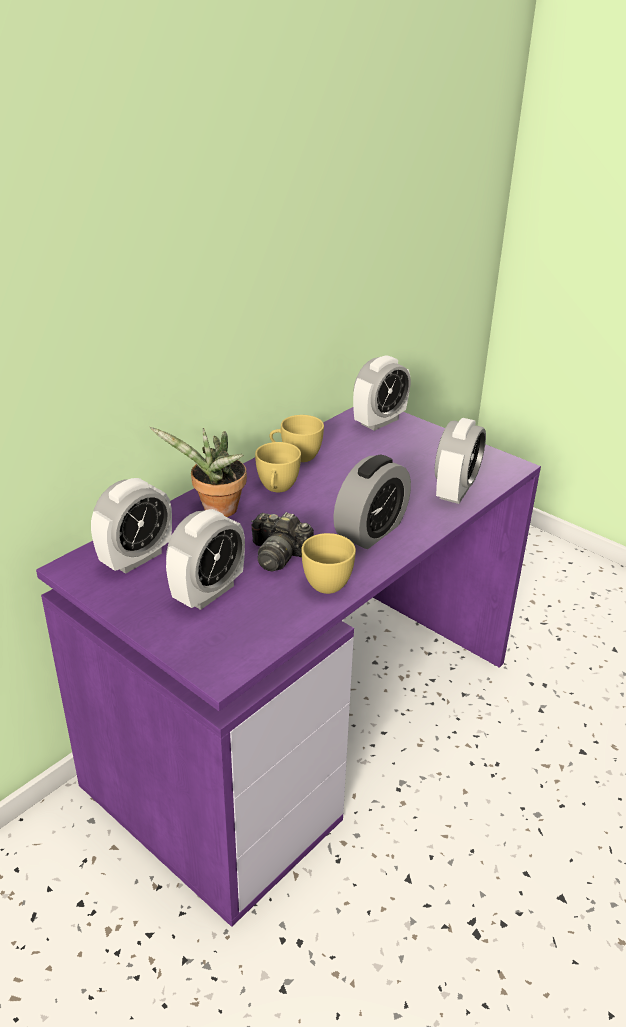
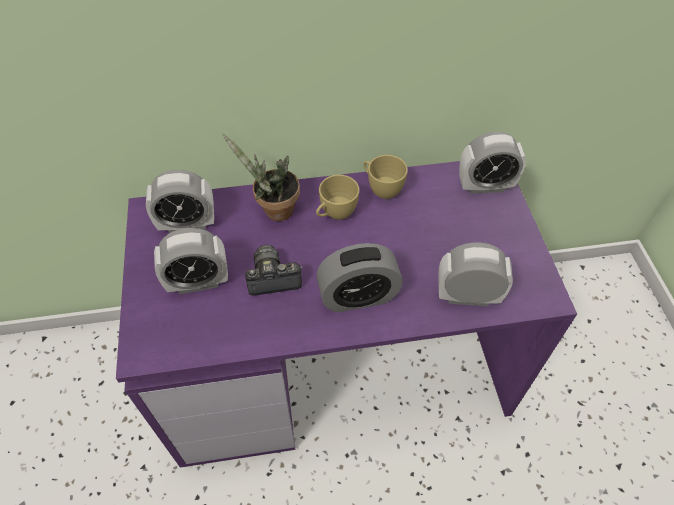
camera: 40 degrees right, 20 degrees up
camera [251,512,314,572] -> camera turned 105 degrees clockwise [245,245,303,295]
yellow cup [302,533,356,594] -> none
alarm clock [435,418,486,504] -> alarm clock turned 150 degrees counterclockwise [438,243,513,307]

